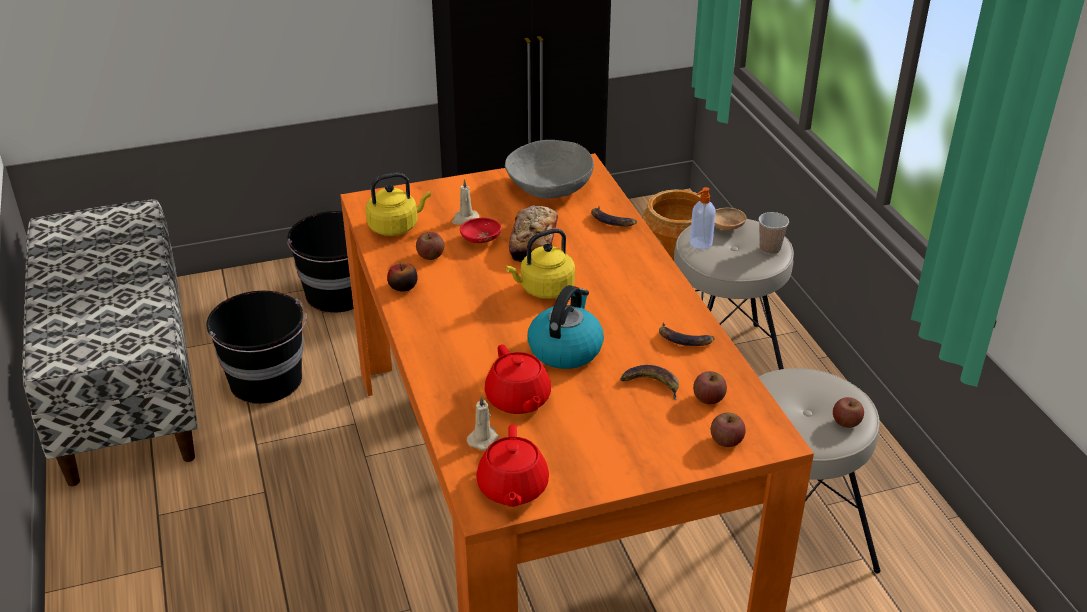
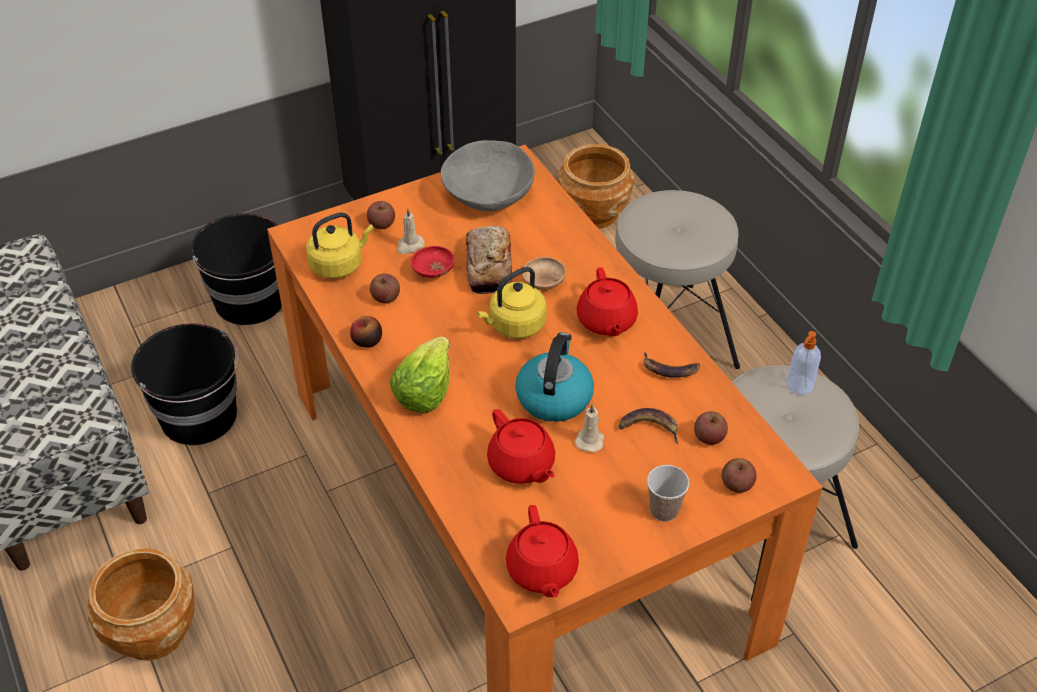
camera: 10 degrees left, 10 degrees up
beige candle [467,395,499,450] -> beige candle moved to [574,404,604,453]
banana [591,206,637,226] -> none
soap dispenser [690,187,716,249] -> soap dispenser moved to [787,331,821,395]
brown bowl [714,208,746,230] -> brown bowl moved to [522,257,566,290]
cup [759,212,789,255] -> cup moved to [647,465,690,522]
apple [833,397,864,428] -> apple moved to [367,201,395,229]
none -> brown planter [87,548,195,661]
none -> lettuce [390,336,449,413]
none -> red teapot [577,267,638,336]

